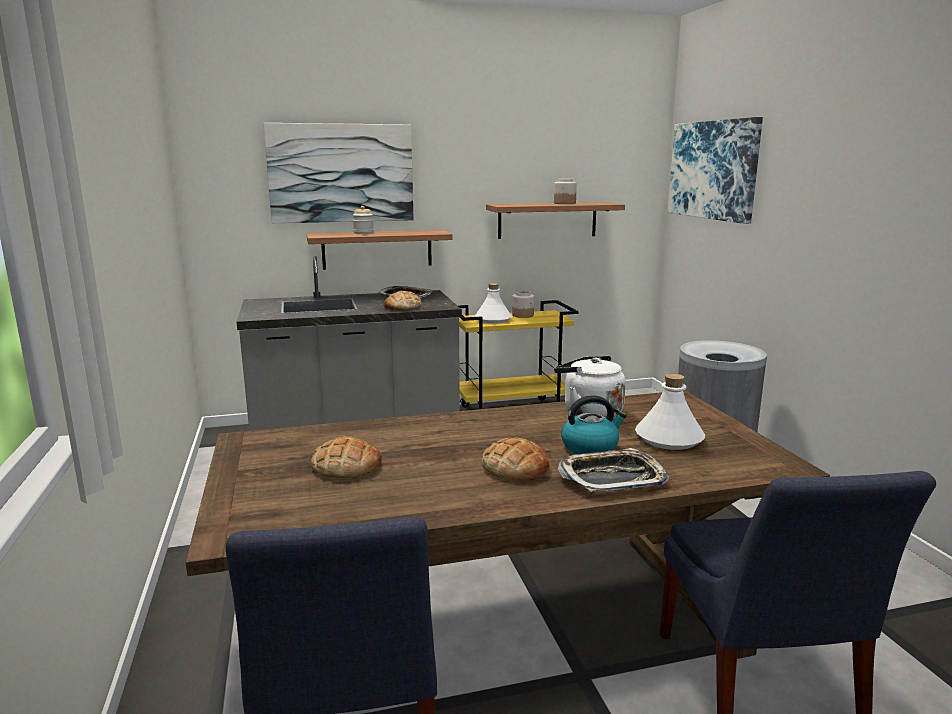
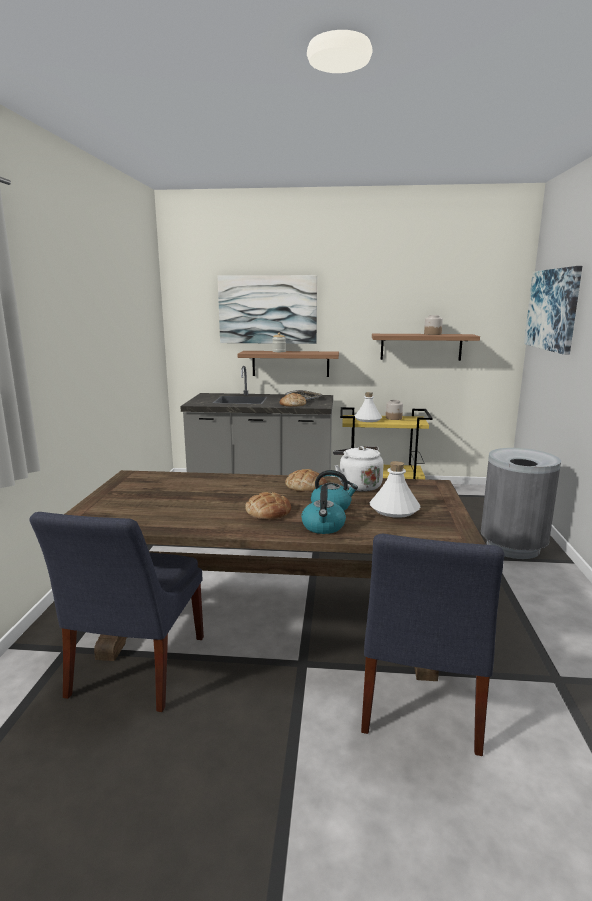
camera: 20 degrees right, 0 degrees up
bread [311,436,382,478] -> bread moved to [285,469,327,492]
tray [558,448,669,492] -> kettle [301,486,346,534]

